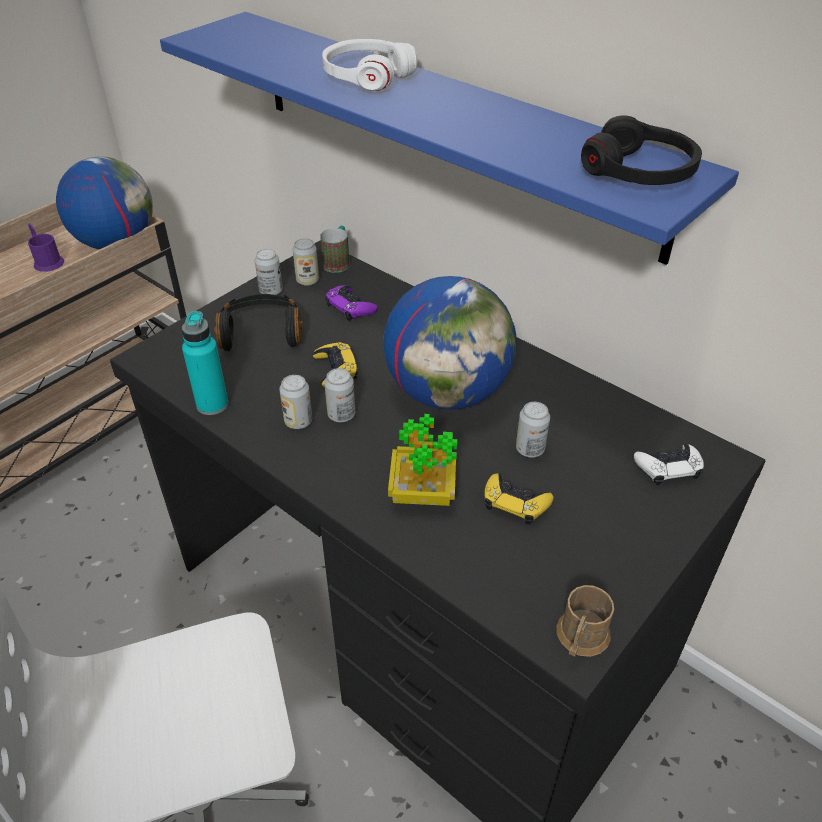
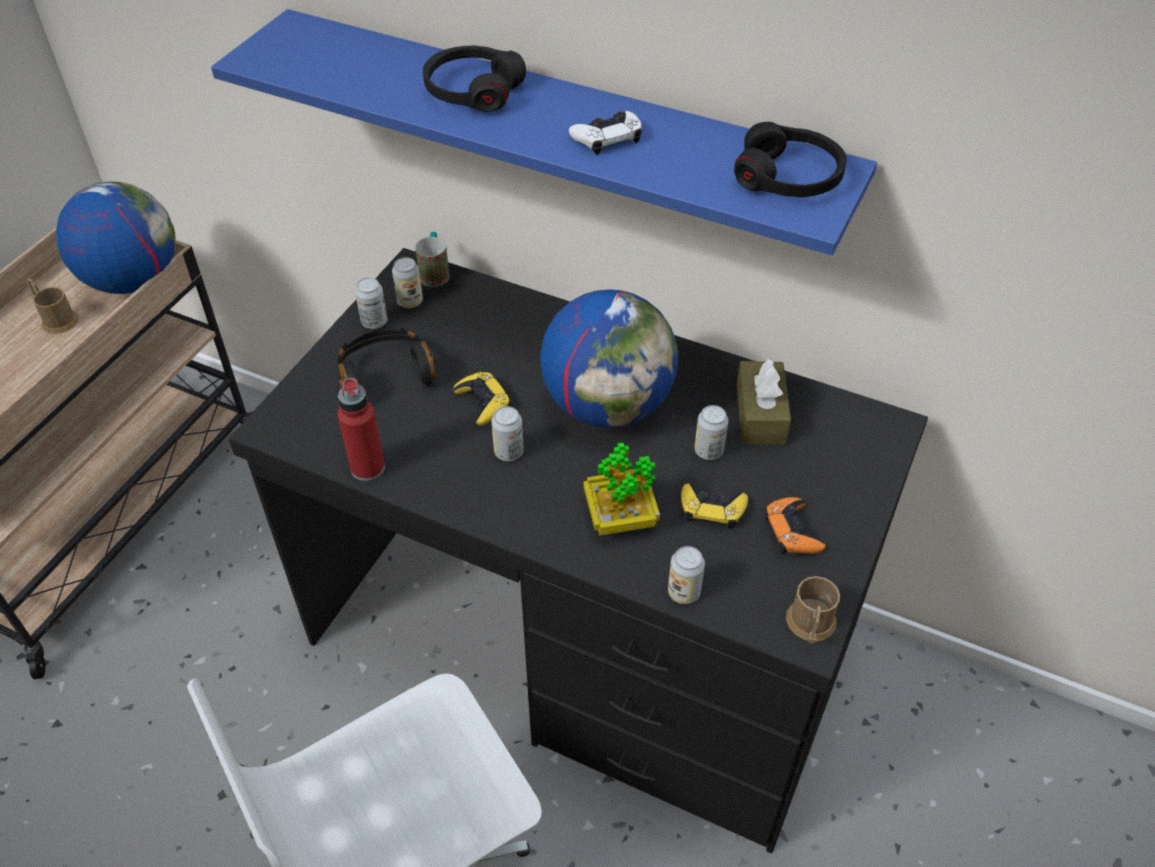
camera: 15 degrees left, 5 degrees up
purple mug [28,223,64,272] -> brown mug [26,278,79,334]
turquoise bottle [182,311,229,415] -> red bottle [338,378,385,481]
can [279,375,312,429] -> can moved to [668,546,705,604]
white headphones [322,39,418,91] -> black headphones [423,46,526,112]
purple game controller [325,285,378,321] -> none
white game controller [634,444,704,485] -> white game controller moved to [569,111,642,155]
none -> brown tissue box [737,358,791,445]
none -> orange game controller [765,497,826,554]

